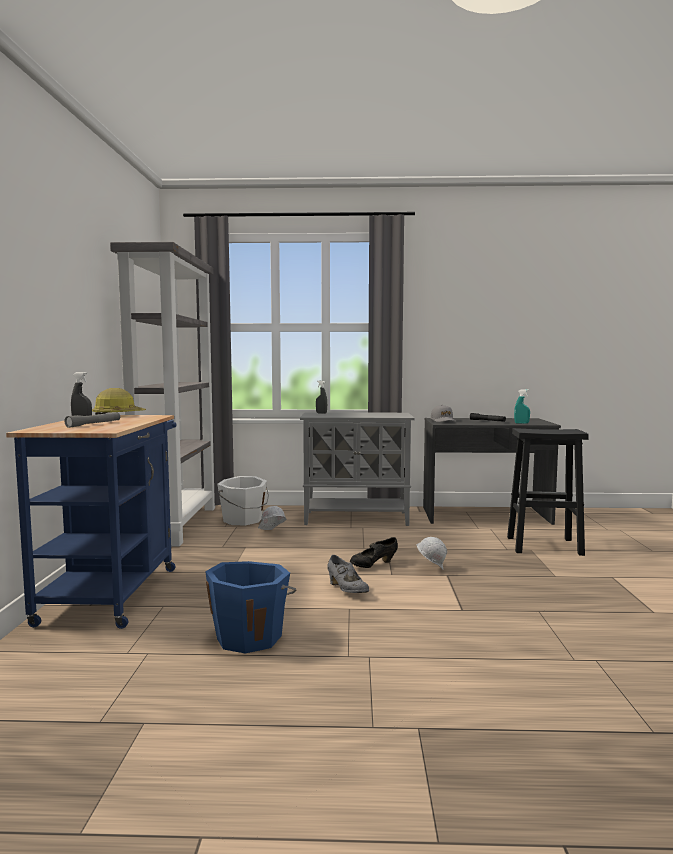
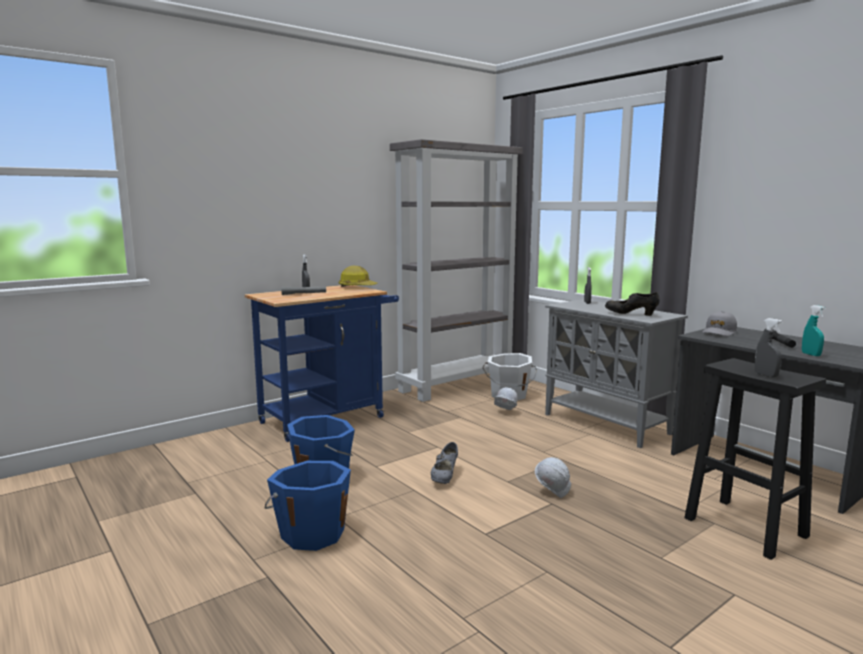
camera: 50 degrees right, 5 degrees up
black shoe [350,537,398,568] -> black shoe moved to [605,292,659,316]
none -> blue bucket [265,461,351,551]
none -> grey spray bottle [755,318,783,377]

